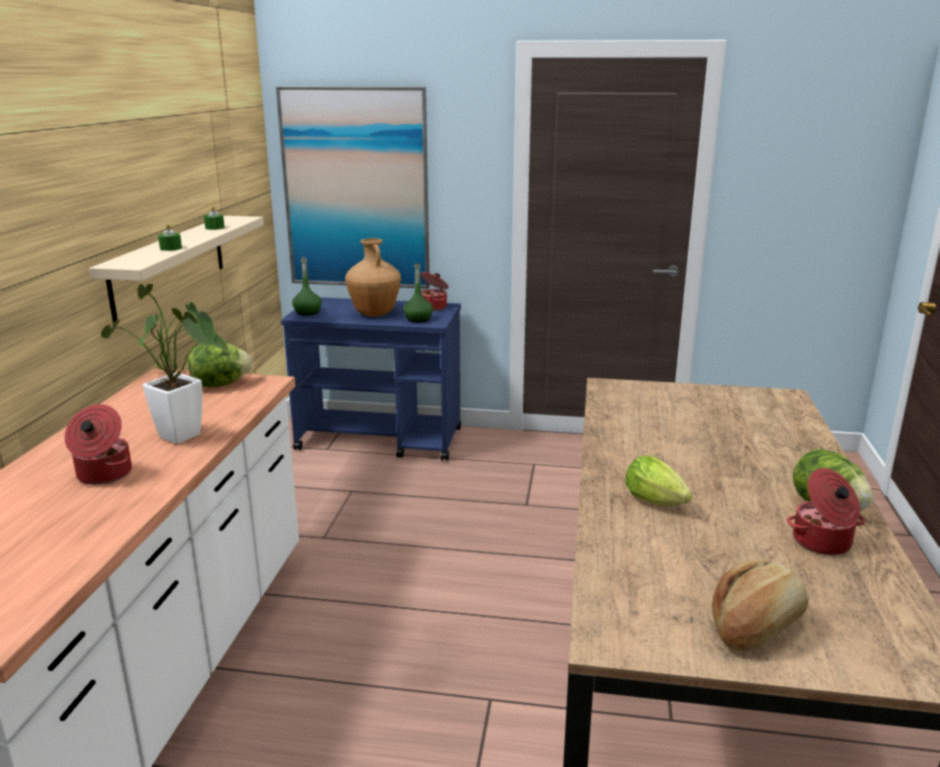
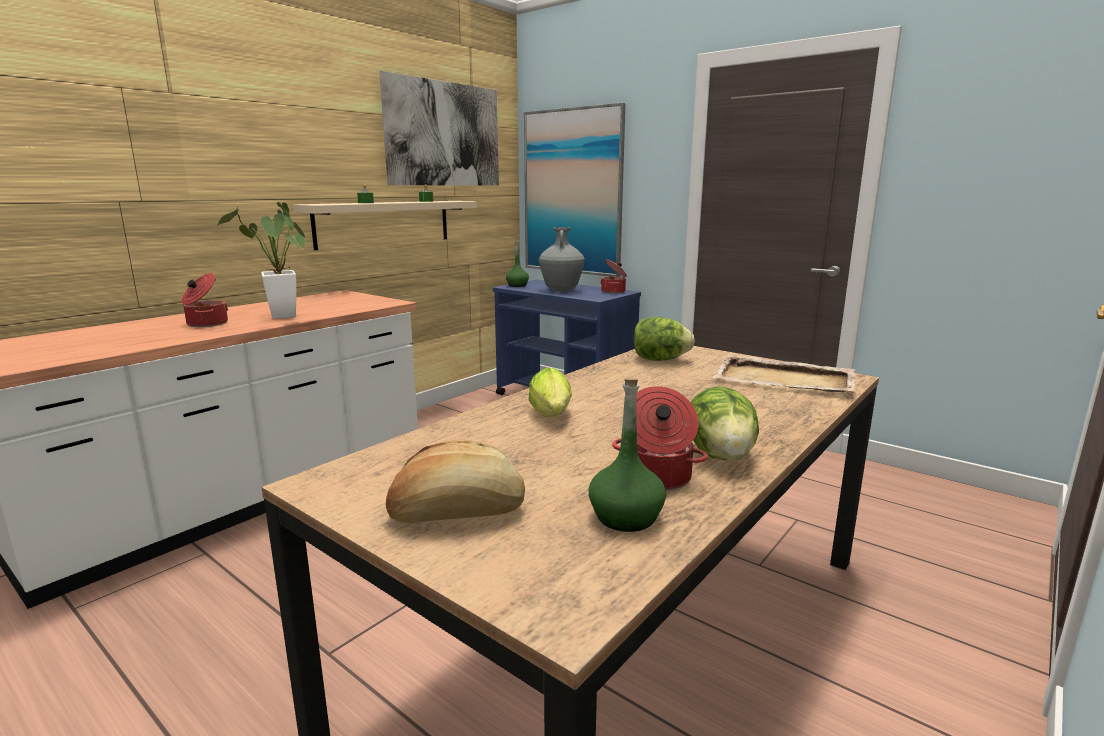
camera: 30 degrees right, 5 degrees down
lettuce [188,343,252,388] -> lettuce moved to [634,317,695,361]
brown vase [345,238,401,317] -> grey vase [539,227,585,292]
green bottle [403,263,433,322] -> green bottle moved to [589,378,666,532]
none -> picture [379,71,499,185]
none -> beige tray [713,355,855,392]

